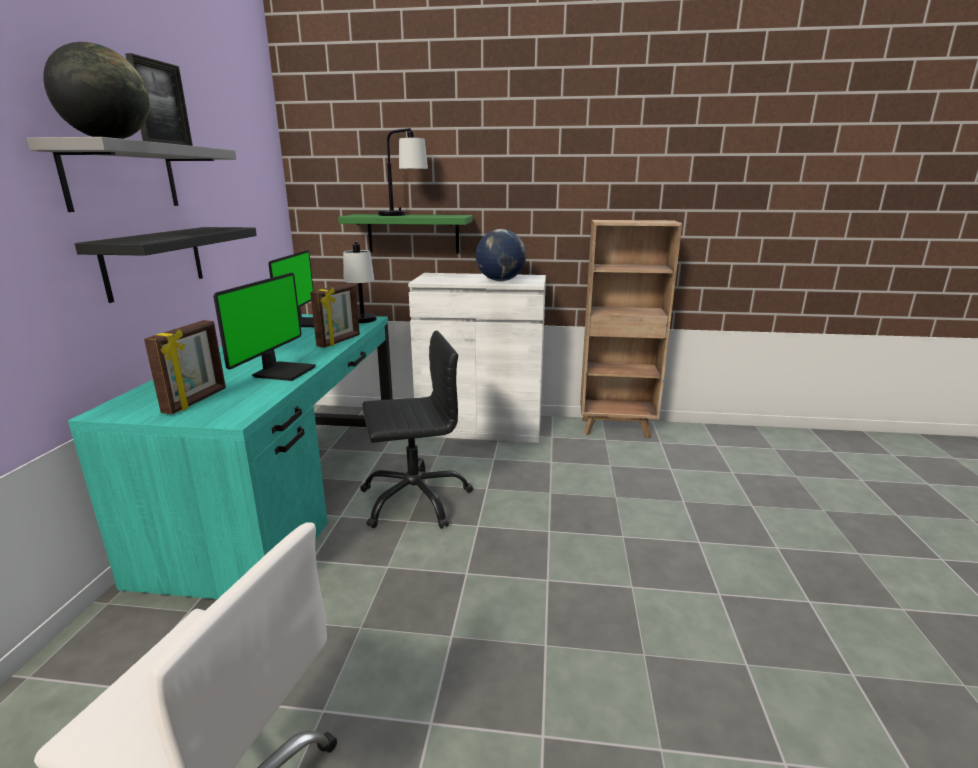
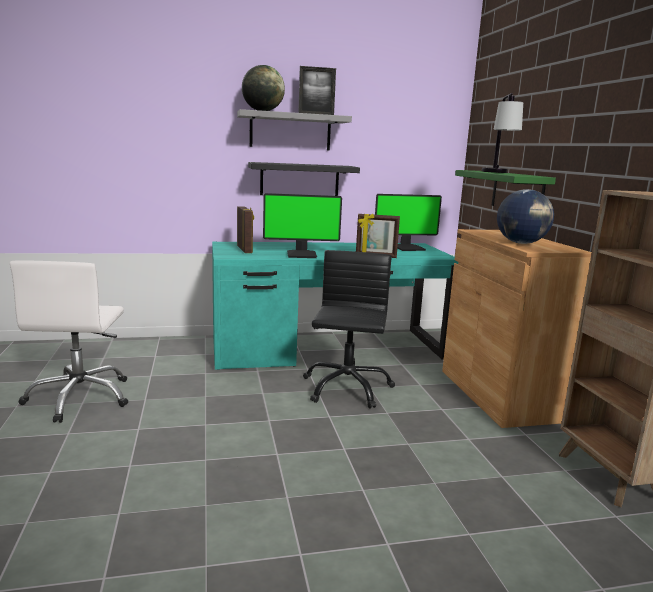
camera: 70 degrees right, 5 degrees down
picture frame [144,320,226,414] -> picture frame turned 105 degrees counterclockwise [237,206,254,253]
table lamp [343,241,377,323] -> none
black office chair [360,331,473,529] -> black office chair turned 135 degrees counterclockwise [303,250,395,409]
white cabinet [408,273,546,443] -> brown cabinet [442,229,592,428]

